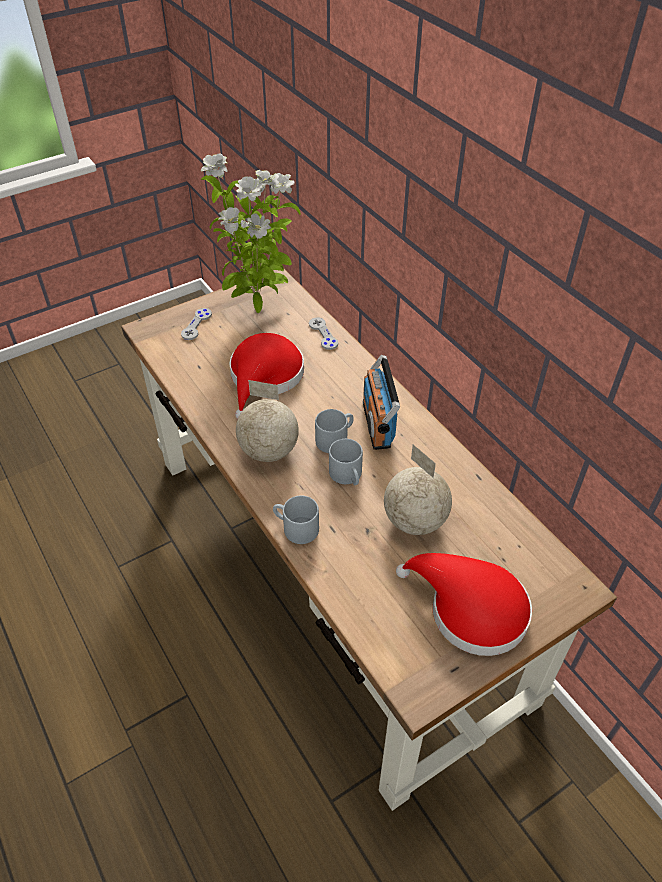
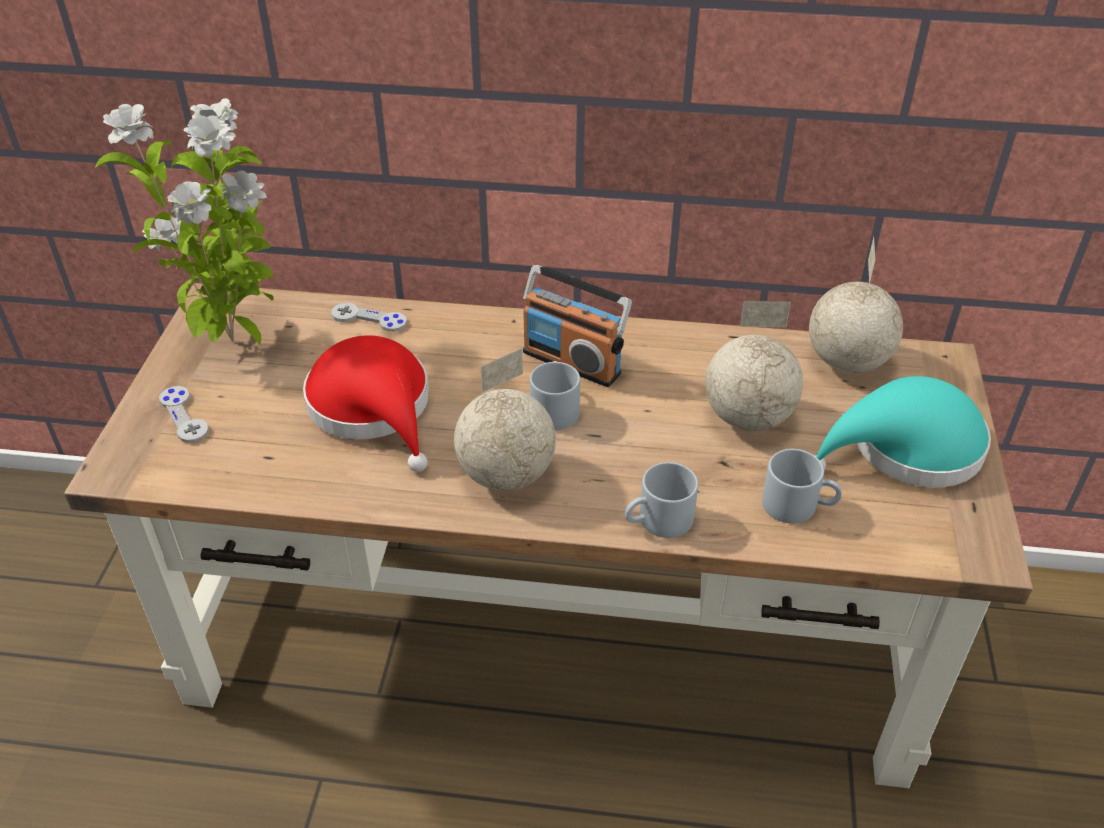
camera: 50 degrees left, 5 degrees down
grey mug [329,439,363,485] -> grey mug moved to [762,449,842,524]
red hat [396,553,532,656] -> turquoise hat [814,376,991,488]
none -> globe [809,237,903,373]

